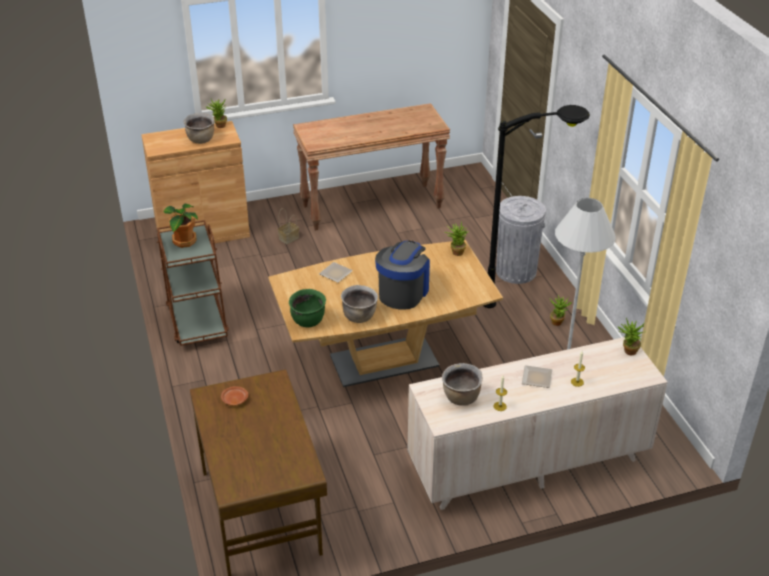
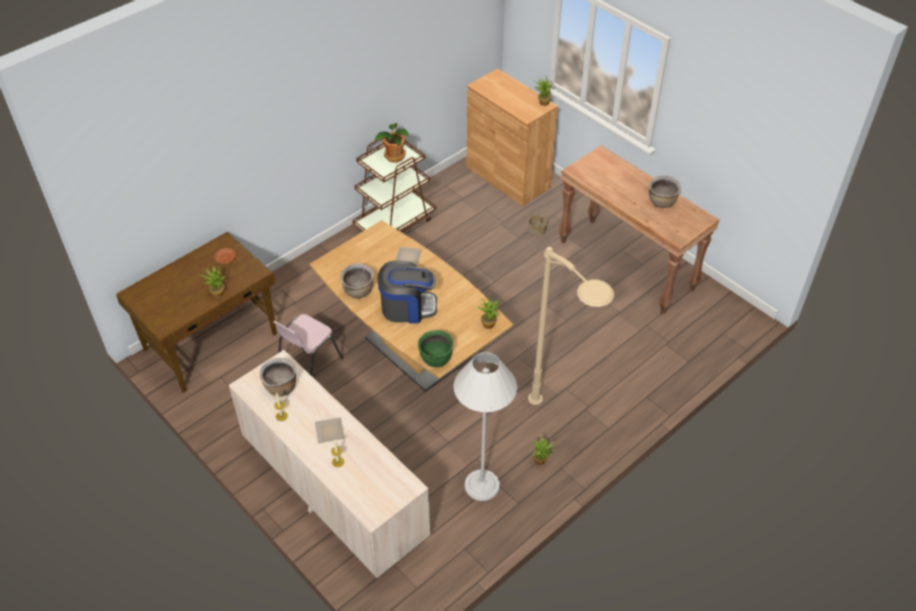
camera: 65 degrees right, 10 degrees up
brown cooking pot [184,113,215,144] -> brown cooking pot moved to [649,176,681,208]
green cooking pot [289,289,326,327] -> green cooking pot moved to [418,330,453,367]
black floor lamp [484,105,590,308] -> beige floor lamp [528,247,614,405]
grey trash can [496,196,546,284] -> none
potted plant [618,318,645,355] -> potted plant moved to [200,267,226,298]
none -> pink chair [274,314,343,376]

